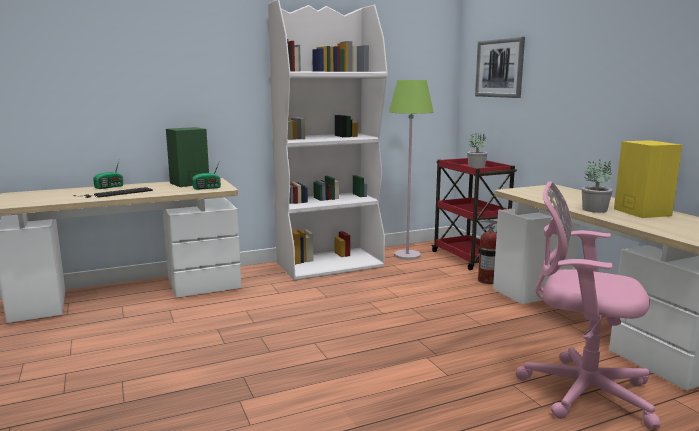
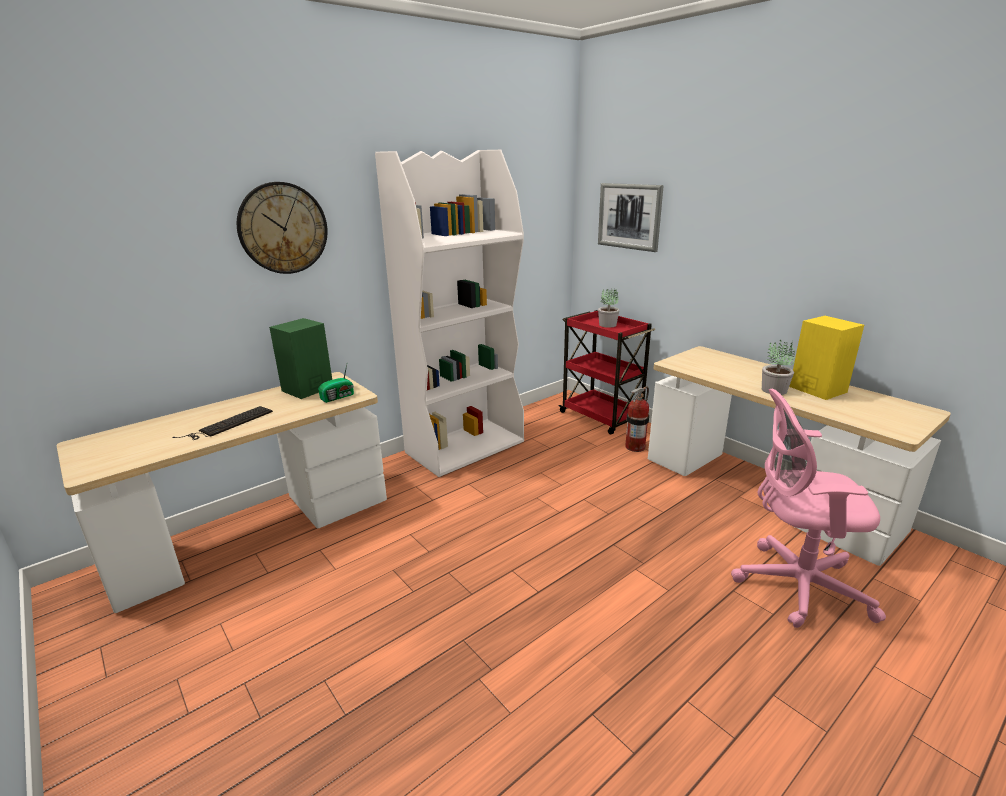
camera: 15 degrees left, 10 degrees up
radio [93,161,124,189] -> none
green floor lamp [389,80,434,260] -> none
none -> wall clock [237,182,328,274]

